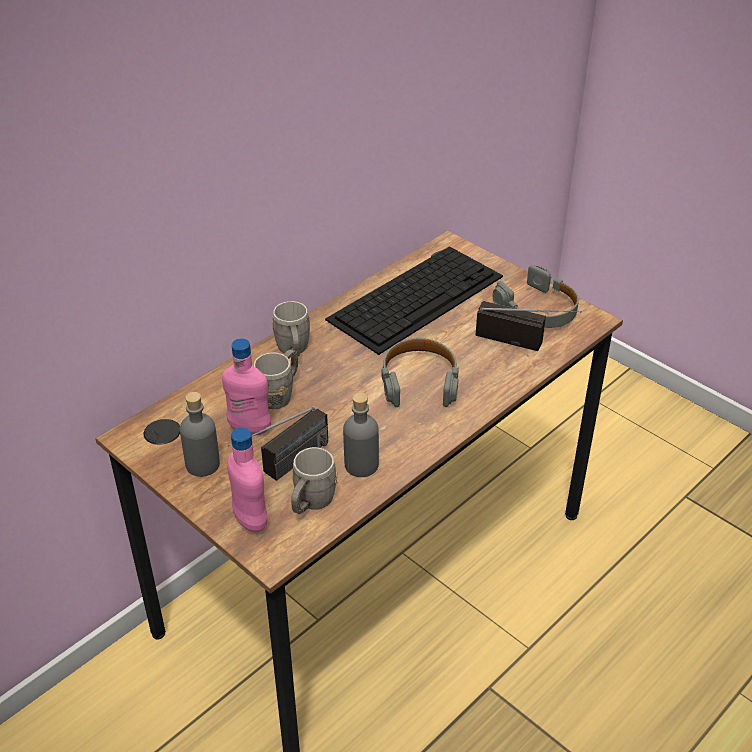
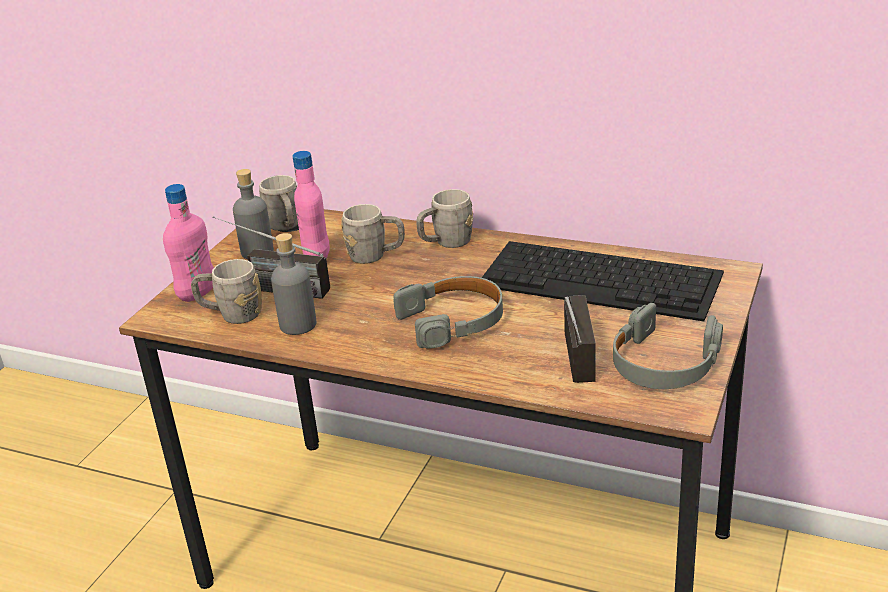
camera: 70 degrees right, 10 degrees down
none -> grey mug [259,175,298,231]

